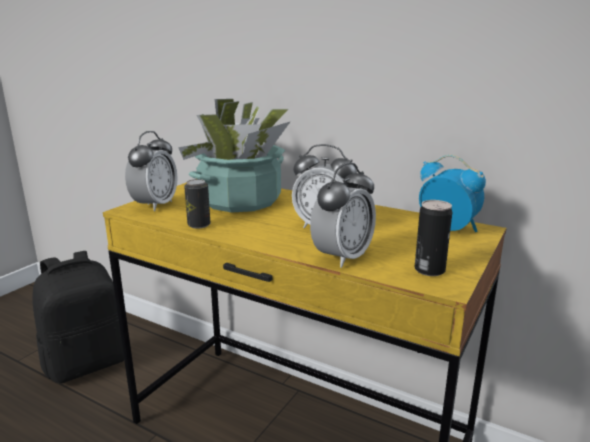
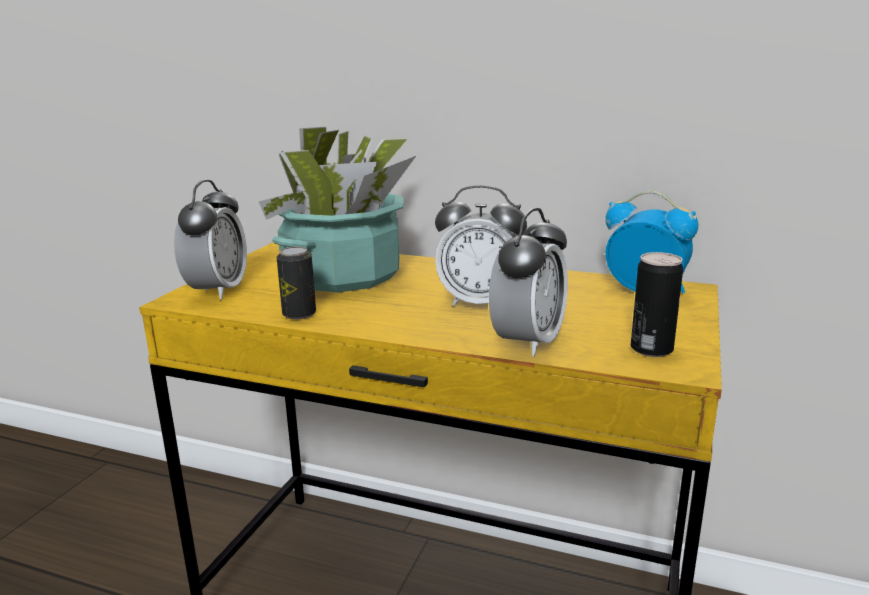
camera: 10 degrees left, 0 degrees up
black backpack [32,251,124,383] -> none

